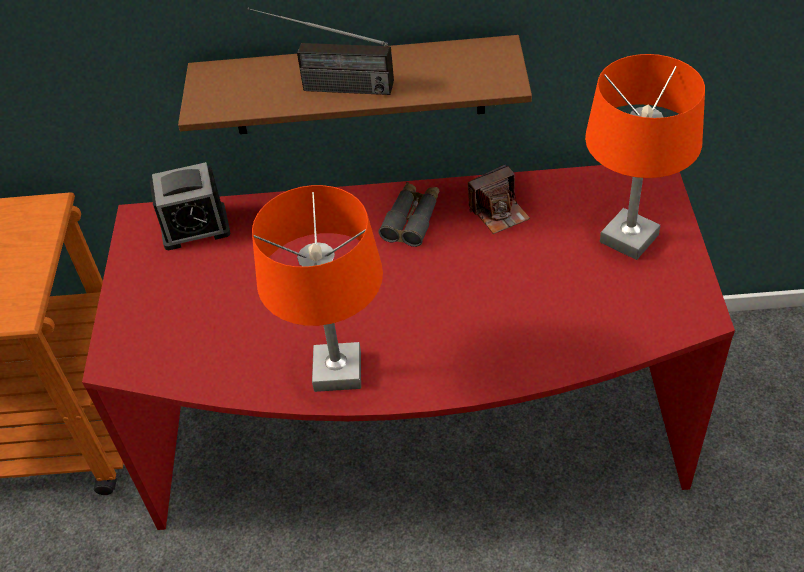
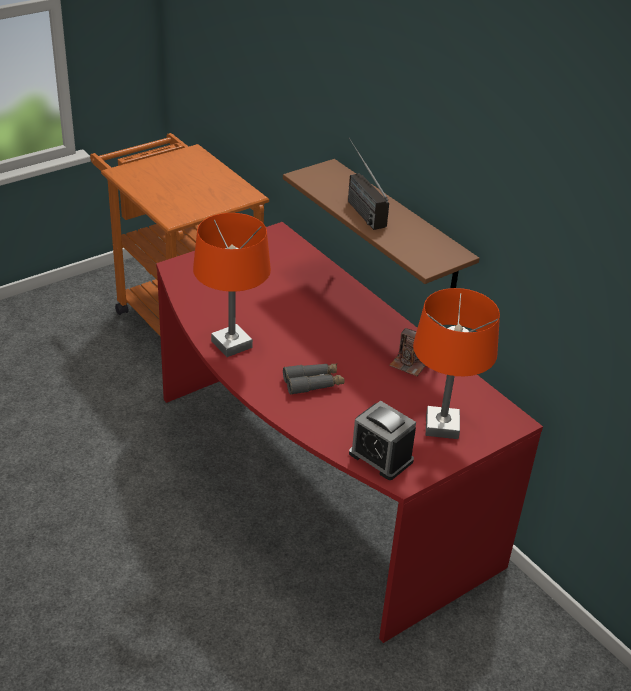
camera: 50 degrees right, 10 degrees down
alarm clock [150,162,231,250] -> alarm clock moved to [349,401,416,480]
grey binoculars [378,182,439,247] -> grey binoculars moved to [283,363,344,395]

